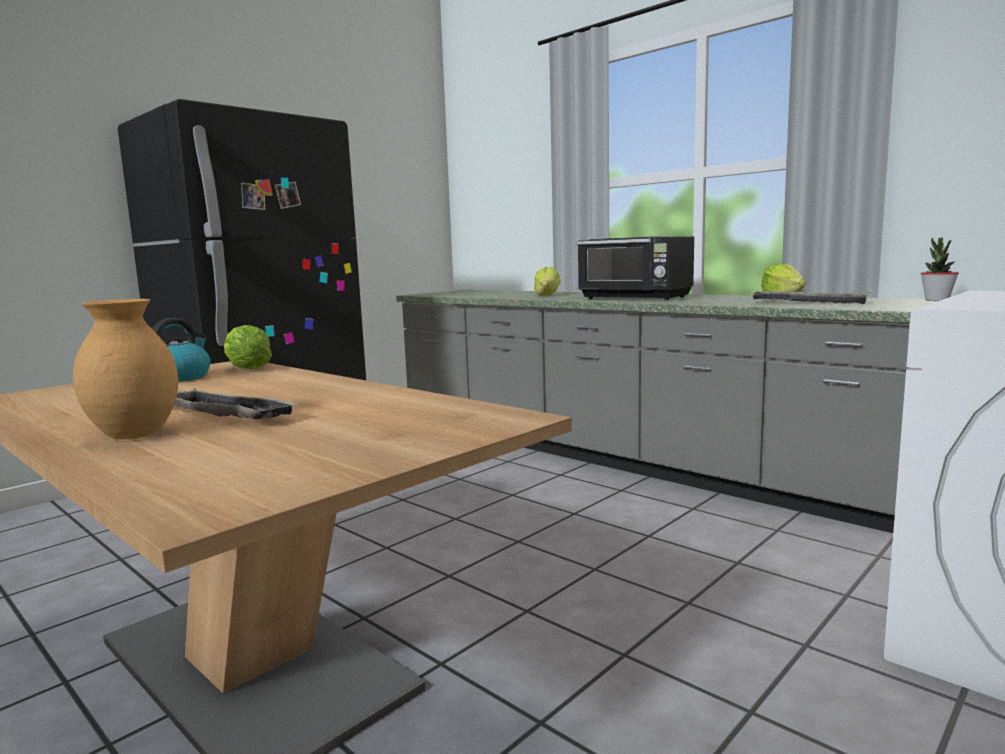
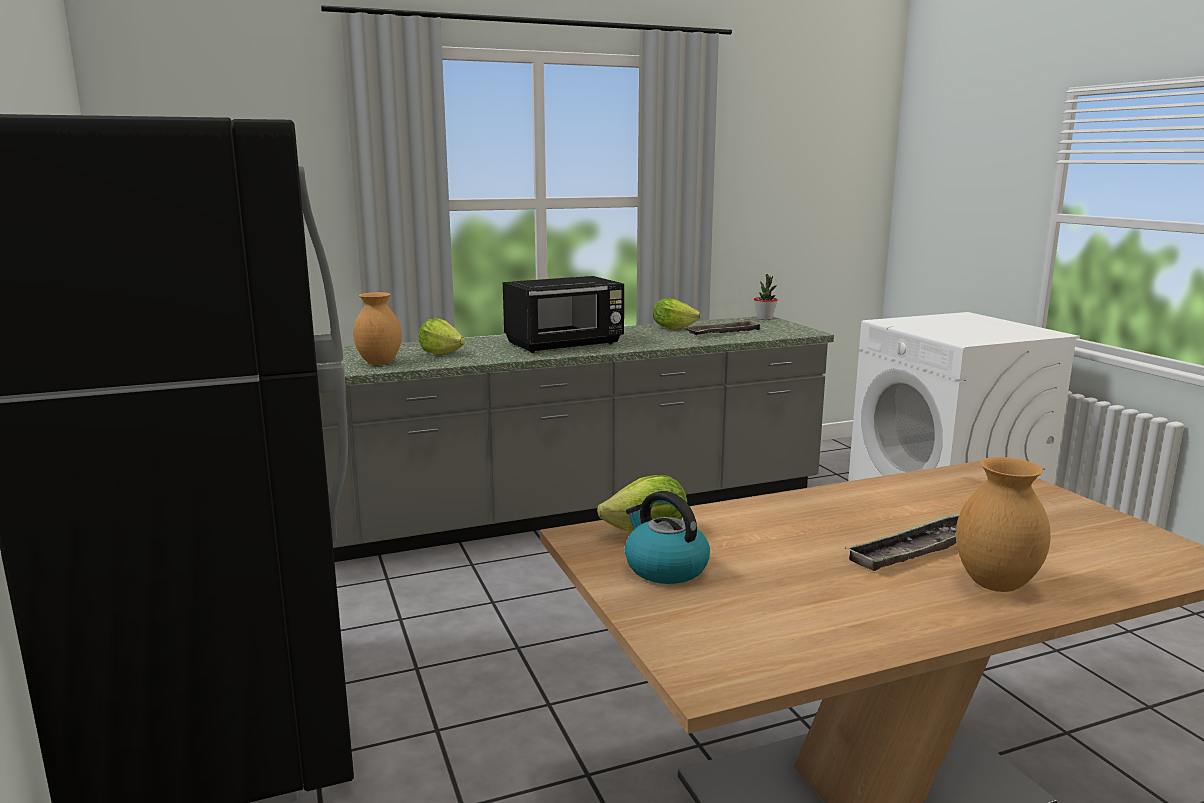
camera: 65 degrees left, 5 degrees up
none -> brown vase [353,292,402,365]

